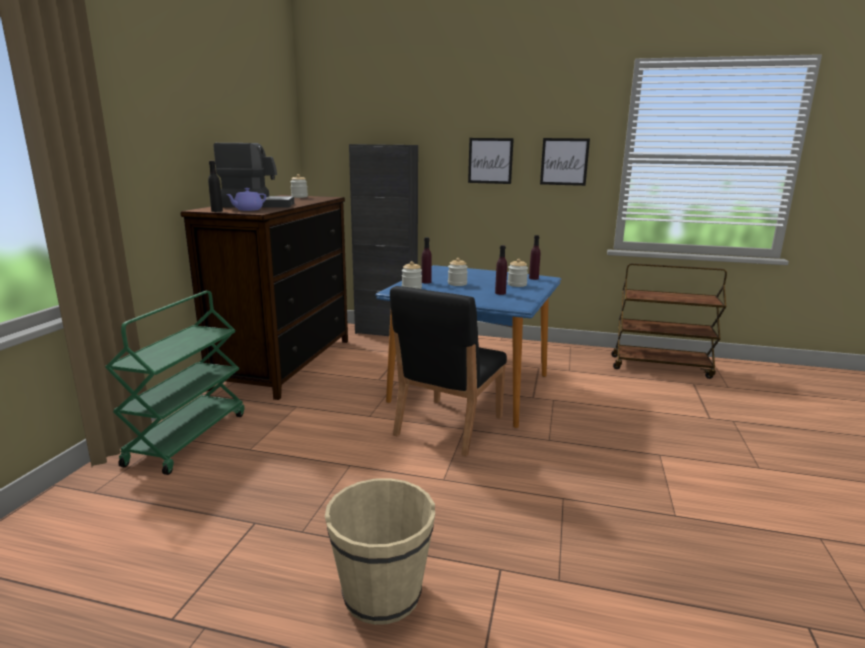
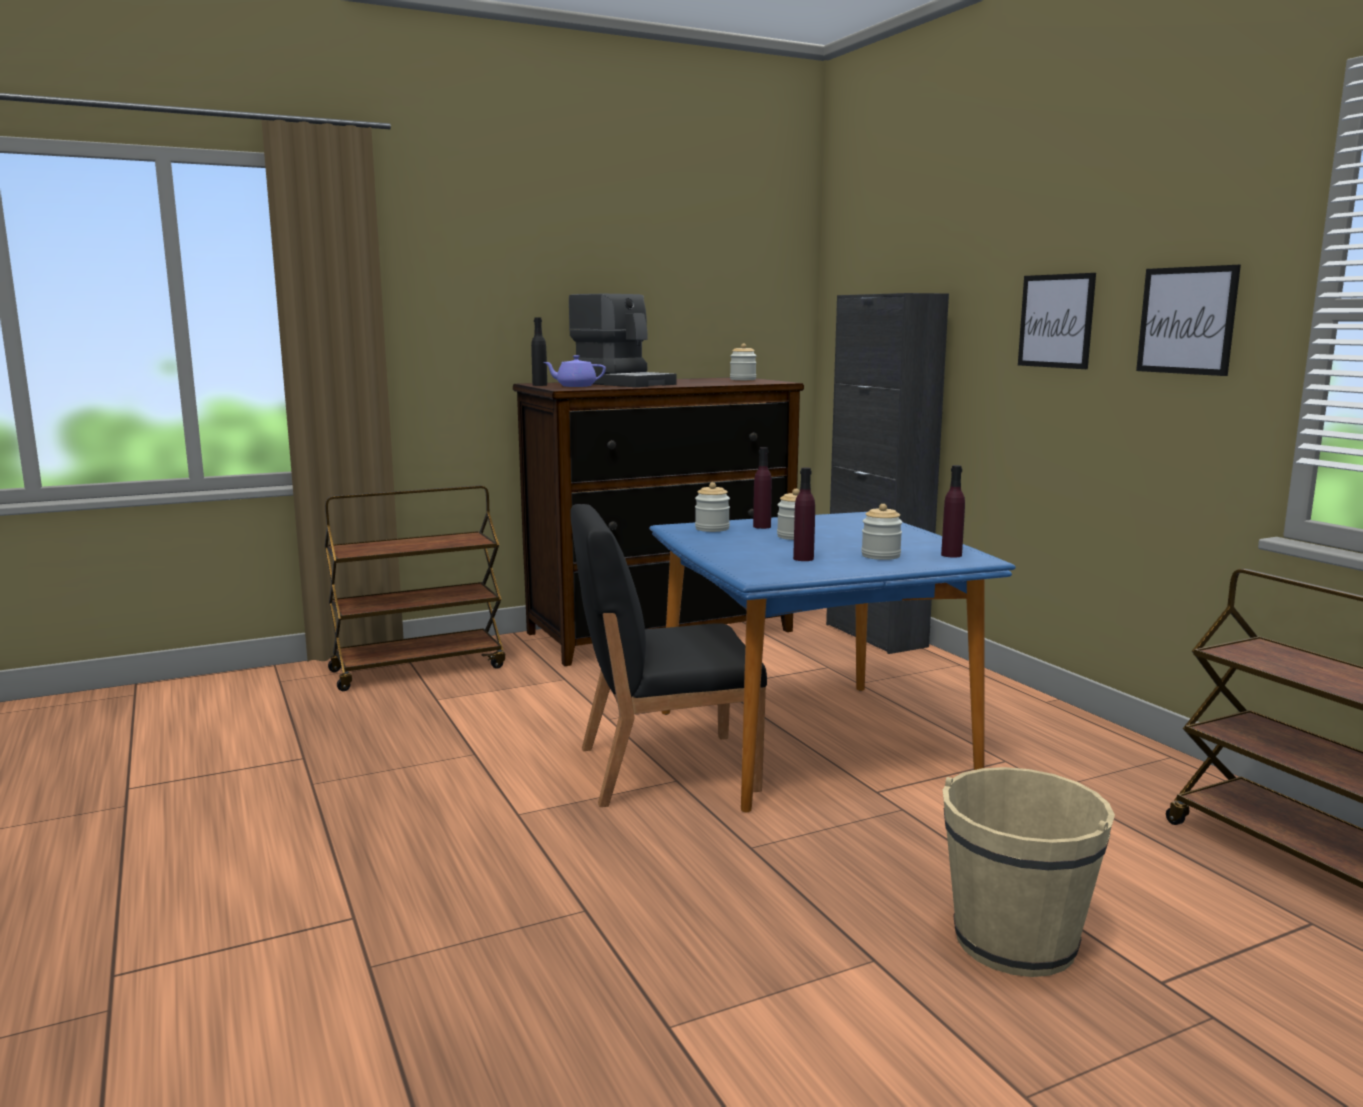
camera: 50 degrees right, 5 degrees down
green cart [105,291,244,475] -> brown cart [325,485,505,691]
beige bucket [325,478,435,625] -> beige bucket moved to [943,767,1115,977]

